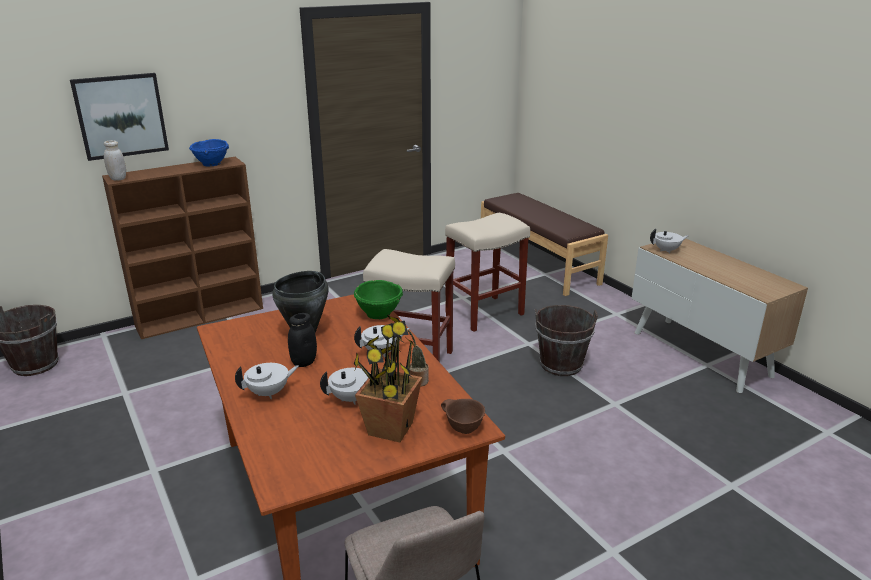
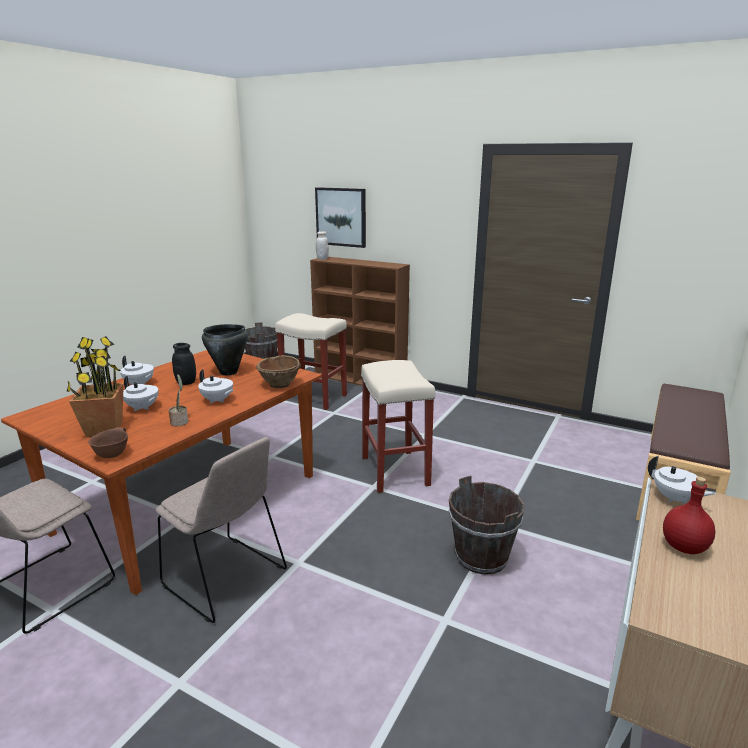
camera: 60 degrees right, 5 degrees down
blue bowl [189,139,229,167] -> none
green bowl [354,280,403,319] -> brown bowl [256,355,301,388]
beige stool [445,213,530,332] -> beige stool moved to [275,313,347,410]
none -> beige chair [156,437,287,623]
none -> red bottle [663,477,715,554]

